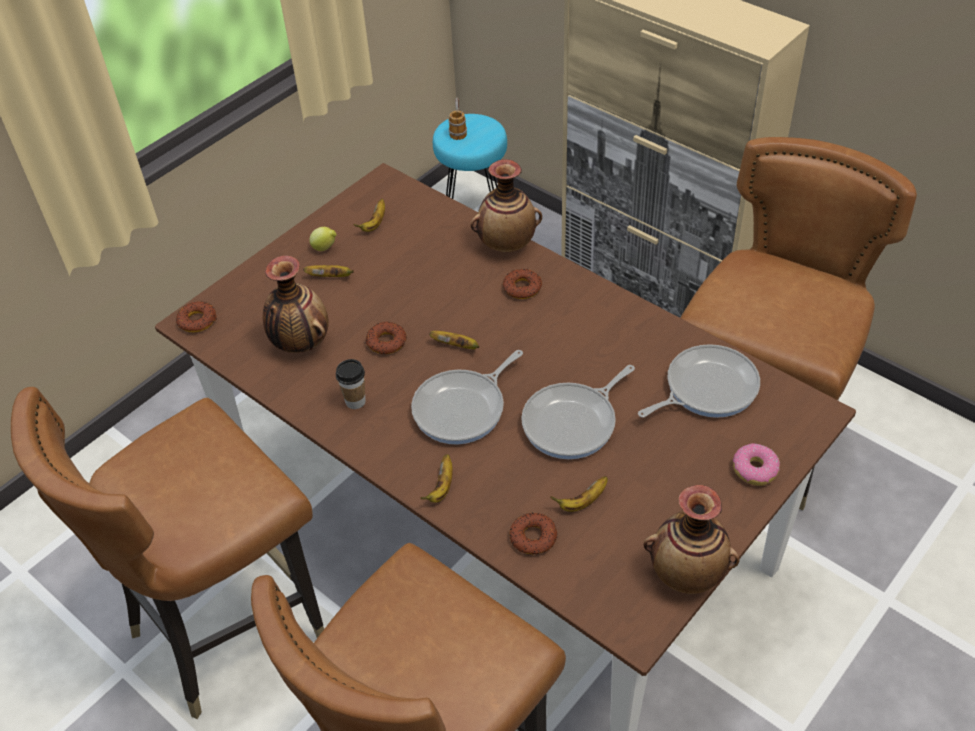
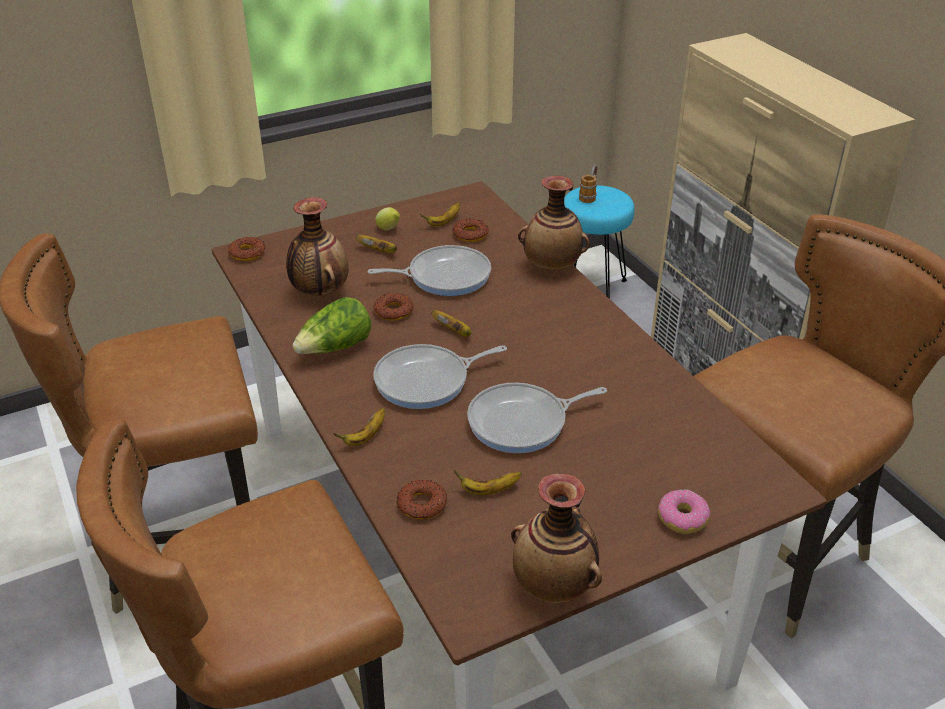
camera: 20 degrees right, 10 degrees down
cup [336,359,366,409] -> lettuce [292,297,372,354]
donut [503,269,542,299] -> donut moved to [453,218,489,242]
frying pan [638,344,760,418] -> frying pan moved to [368,245,491,296]

